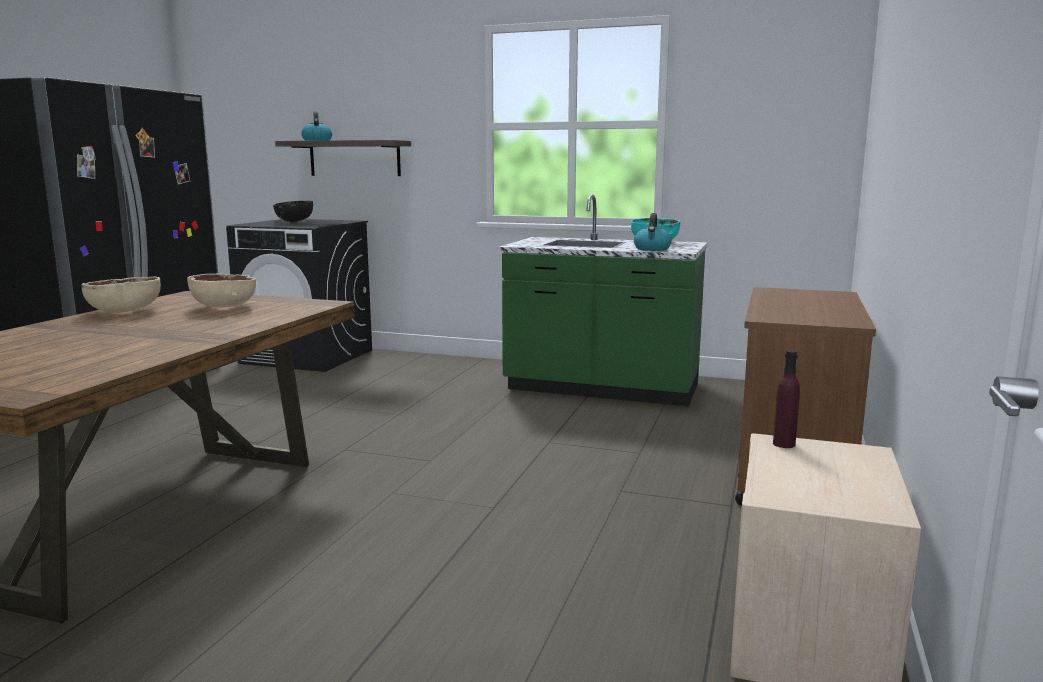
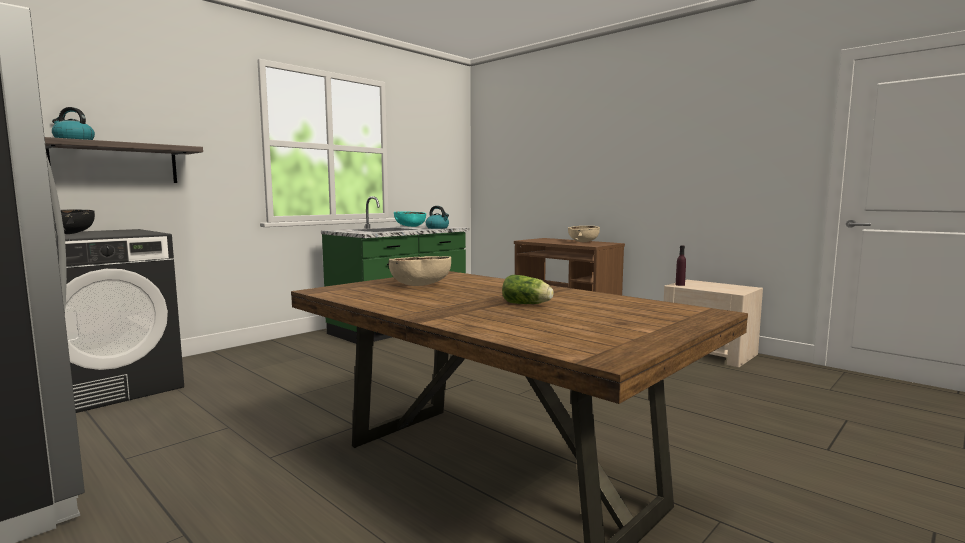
camera: 65 degrees left, 5 degrees down
beige bowl [81,277,161,313] -> beige bowl moved to [568,226,600,242]
none -> lettuce [502,275,554,304]

